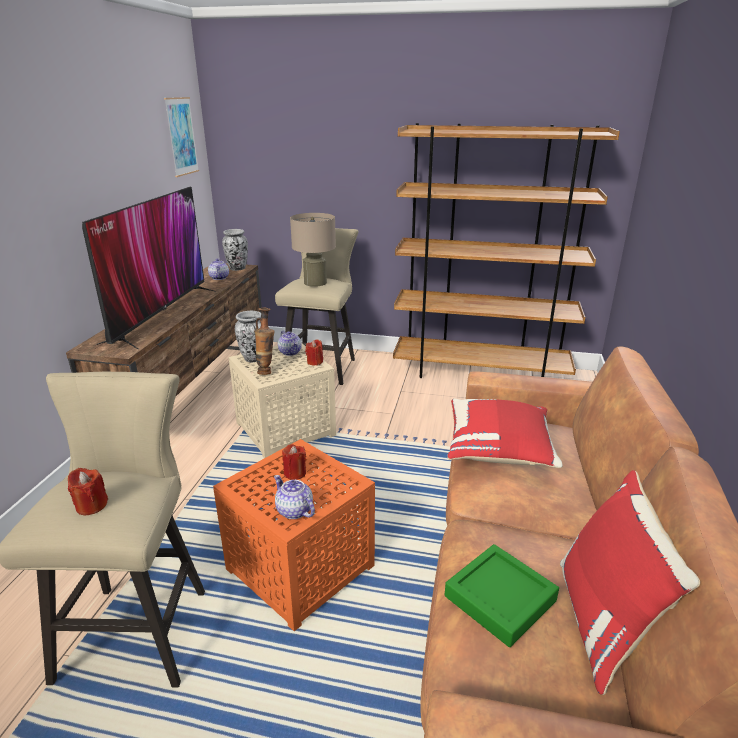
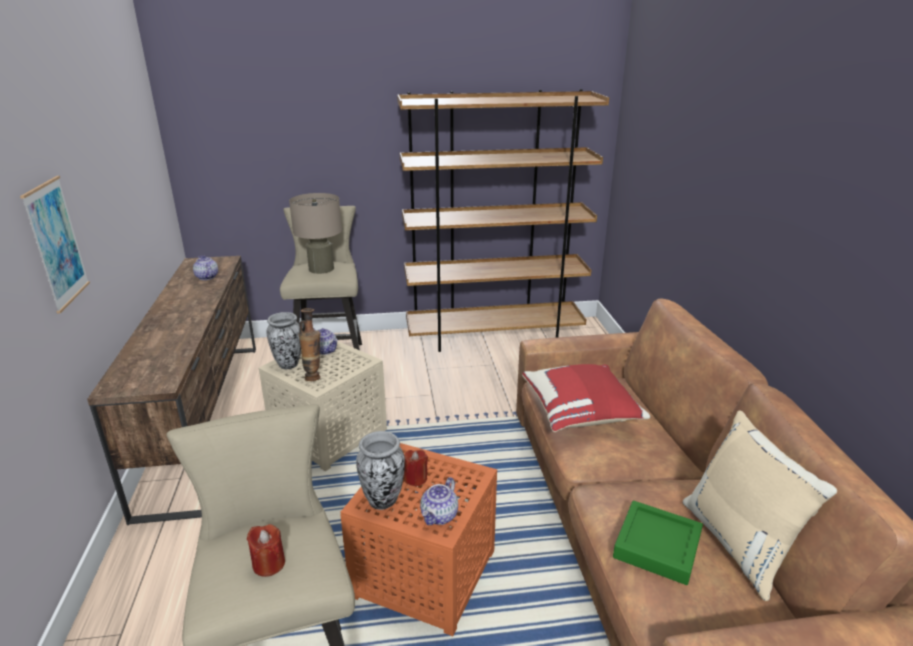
camera: 20 degrees left, 0 degrees up
television [82,187,217,349] -> none
picture [164,97,199,177] -> picture moved to [20,176,90,313]
vase [222,229,248,271] -> vase moved to [356,431,405,510]
teapot [274,475,315,519] -> teapot turned 90 degrees counterclockwise [420,477,458,525]
red candle [305,340,323,366] -> none
red pillow [560,470,700,695] -> beige pillow [683,411,837,601]

